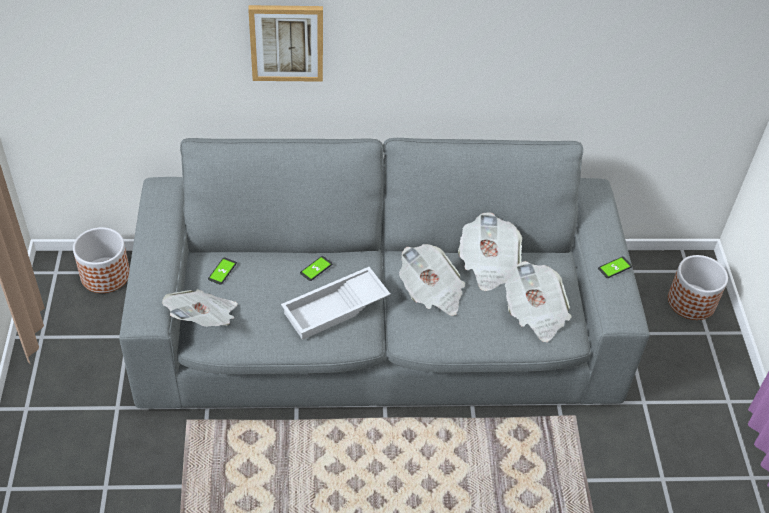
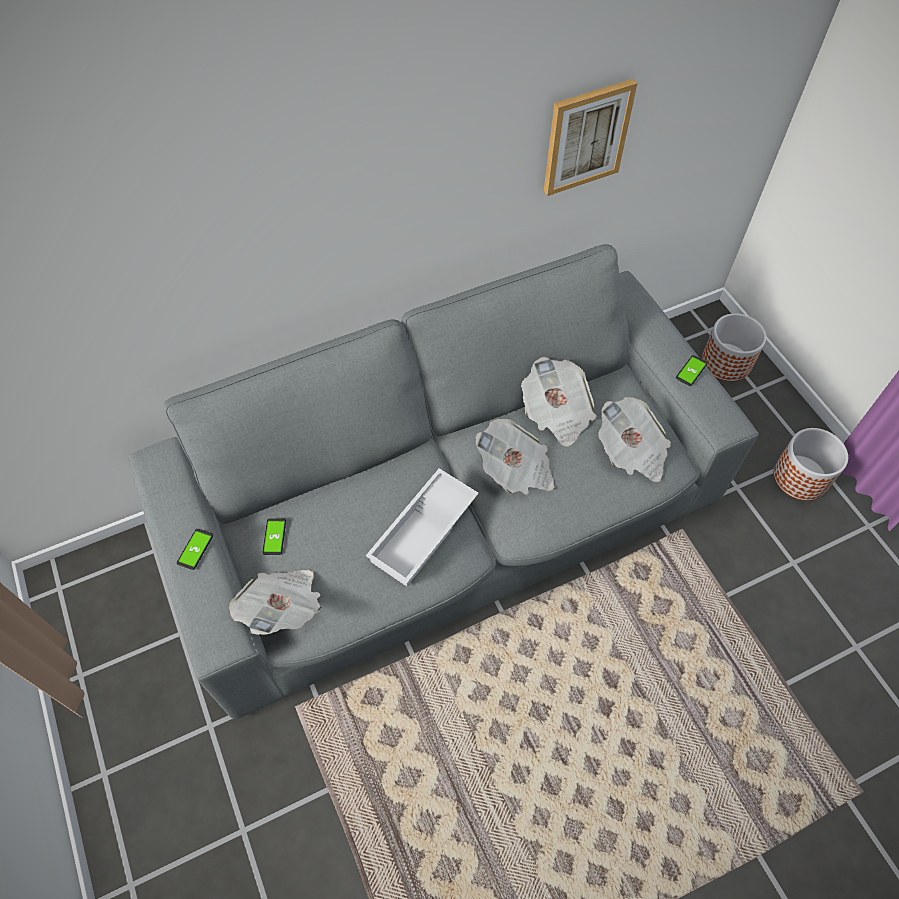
camera: 20 degrees left, 10 degrees up
planter [73,227,130,293] -> planter moved to [774,428,848,501]
picture [248,5,323,82] -> picture moved to [544,79,637,196]
phone [300,256,333,281] -> phone moved to [177,529,213,570]

